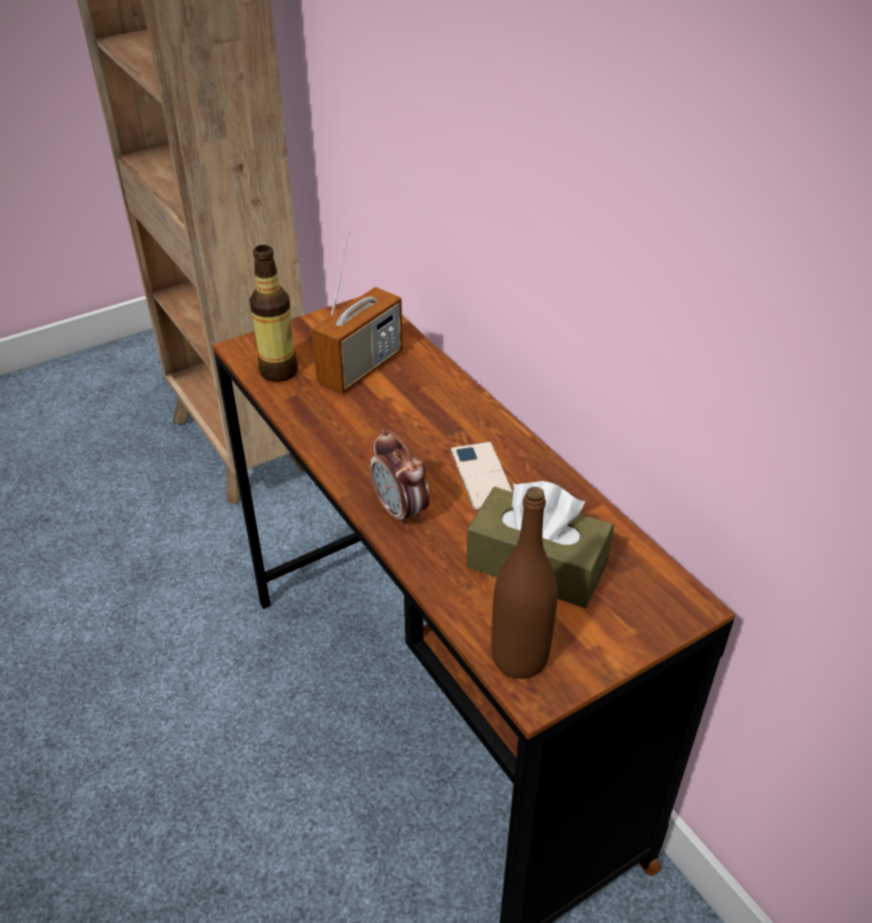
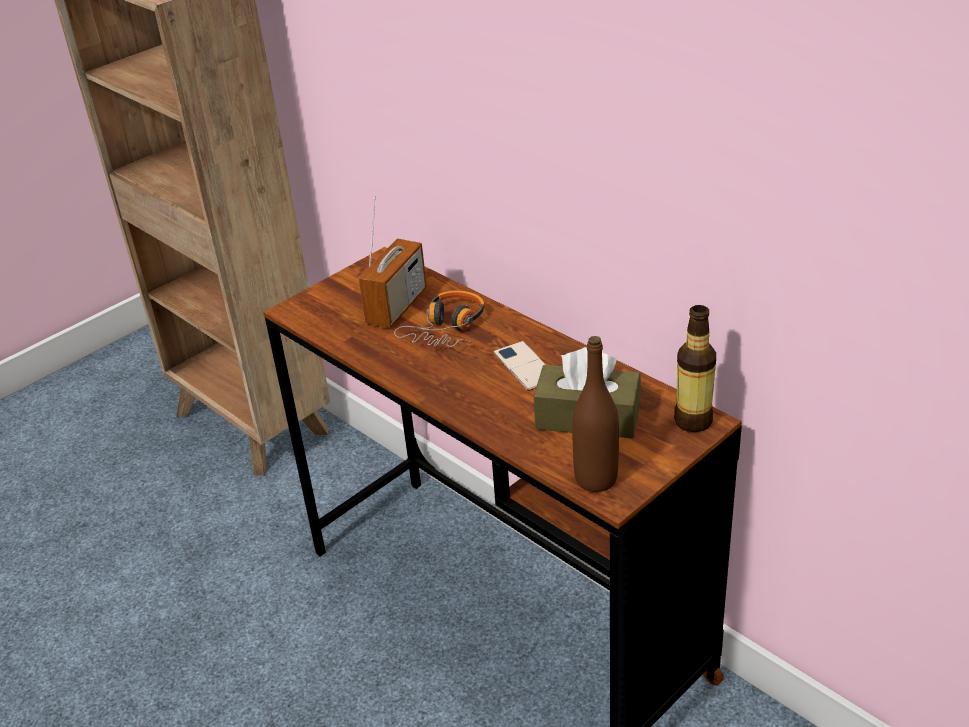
camera: 10 degrees left, 5 degrees down
bottle [249,245,298,382] -> bottle moved to [674,305,716,432]
alarm clock [370,430,430,528] -> none
none -> headphones [394,291,485,347]

